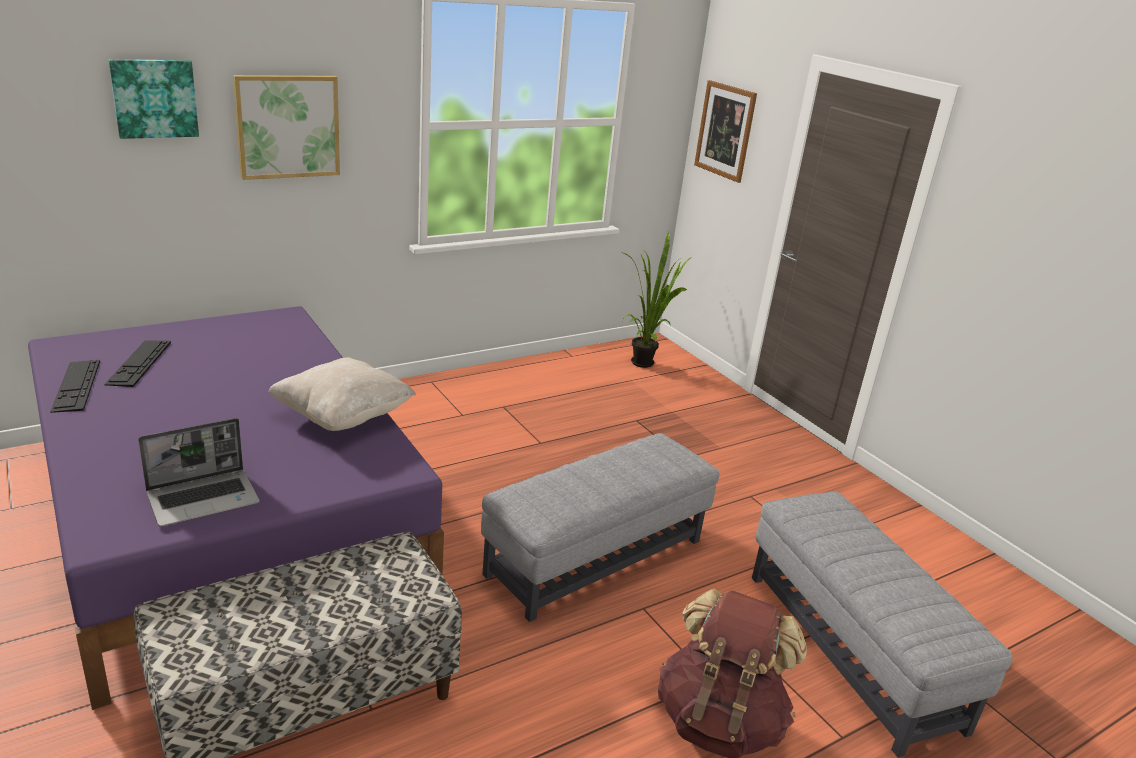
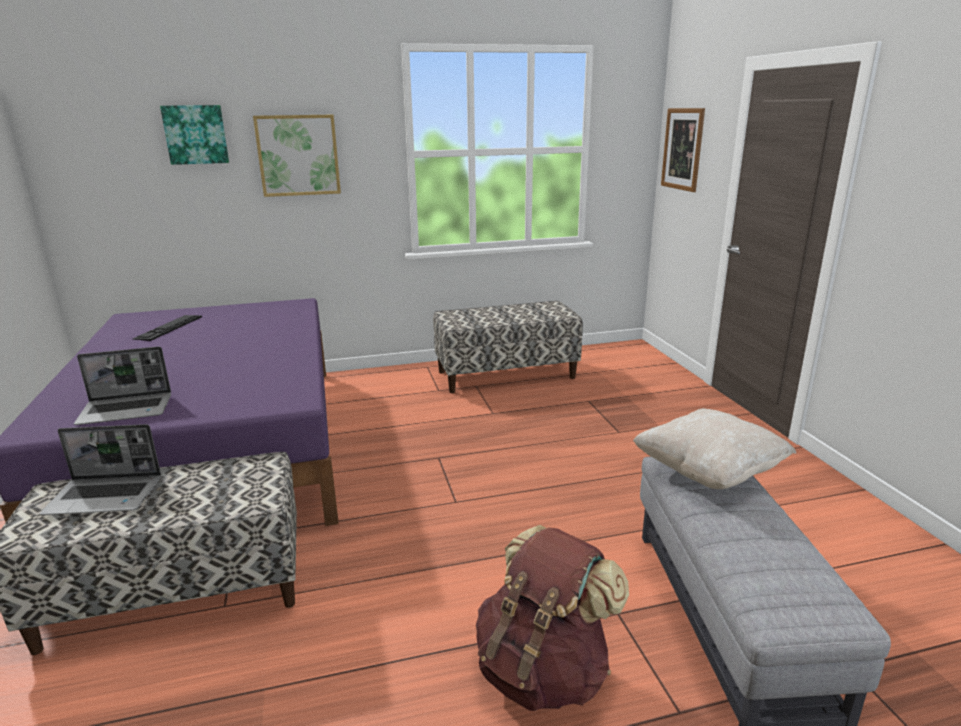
camera: 20 degrees right, 5 degrees down
keyboard [50,360,100,413] -> none
beige pillow [268,357,416,431] -> beige pillow moved to [633,408,796,489]
grey ottoman [481,433,720,622] -> none
potted plant [624,232,692,368] -> none
none -> laptop [40,424,161,515]
none -> bench [433,301,583,393]

